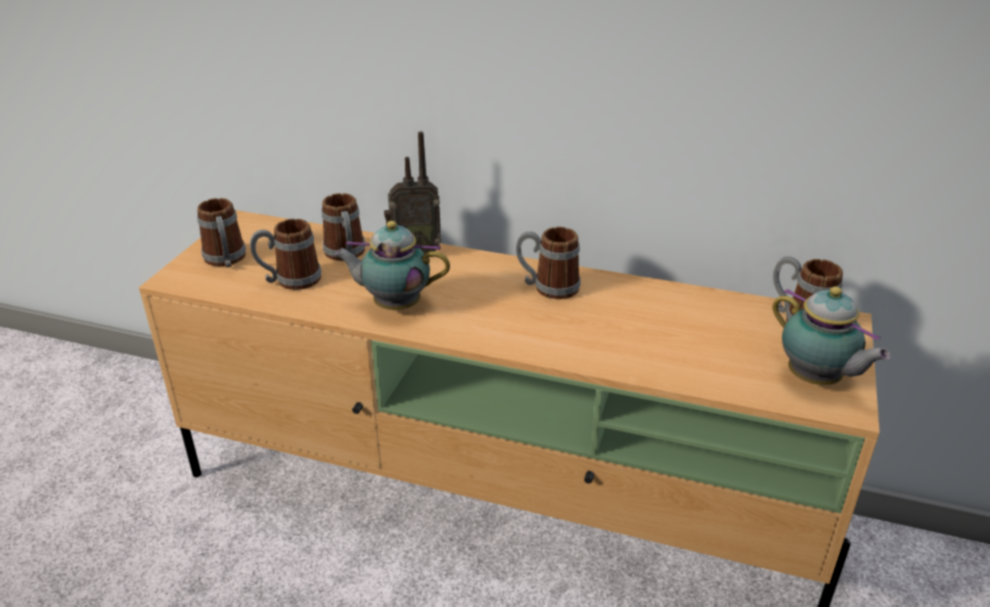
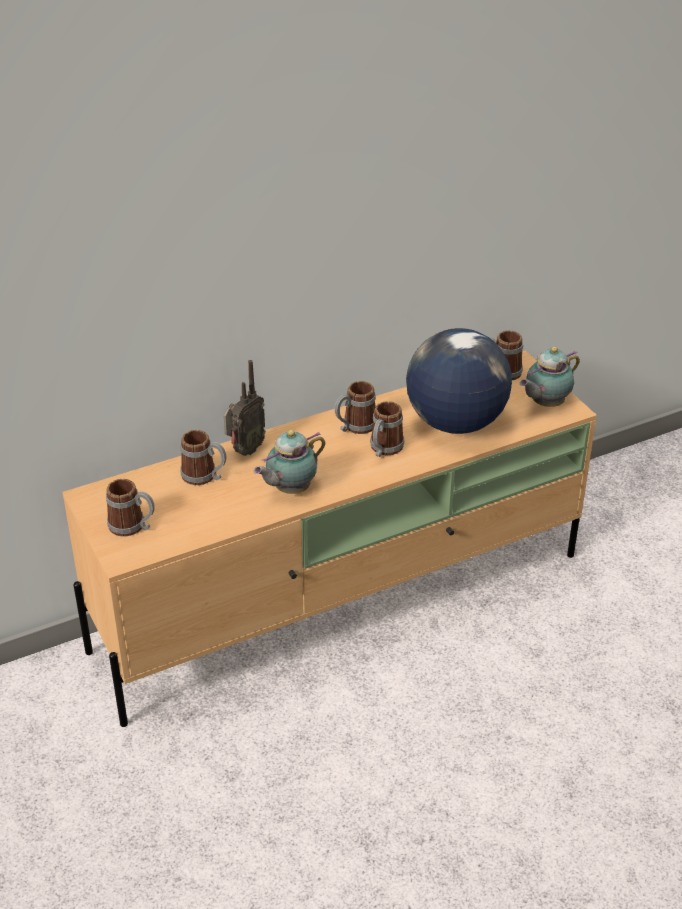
camera: 45 degrees left, 5 degrees up
mug [250,219,321,290] -> mug moved to [370,401,404,457]
teapot [773,286,891,385] -> teapot turned 135 degrees clockwise [520,347,580,407]
none -> globe [406,328,512,434]

